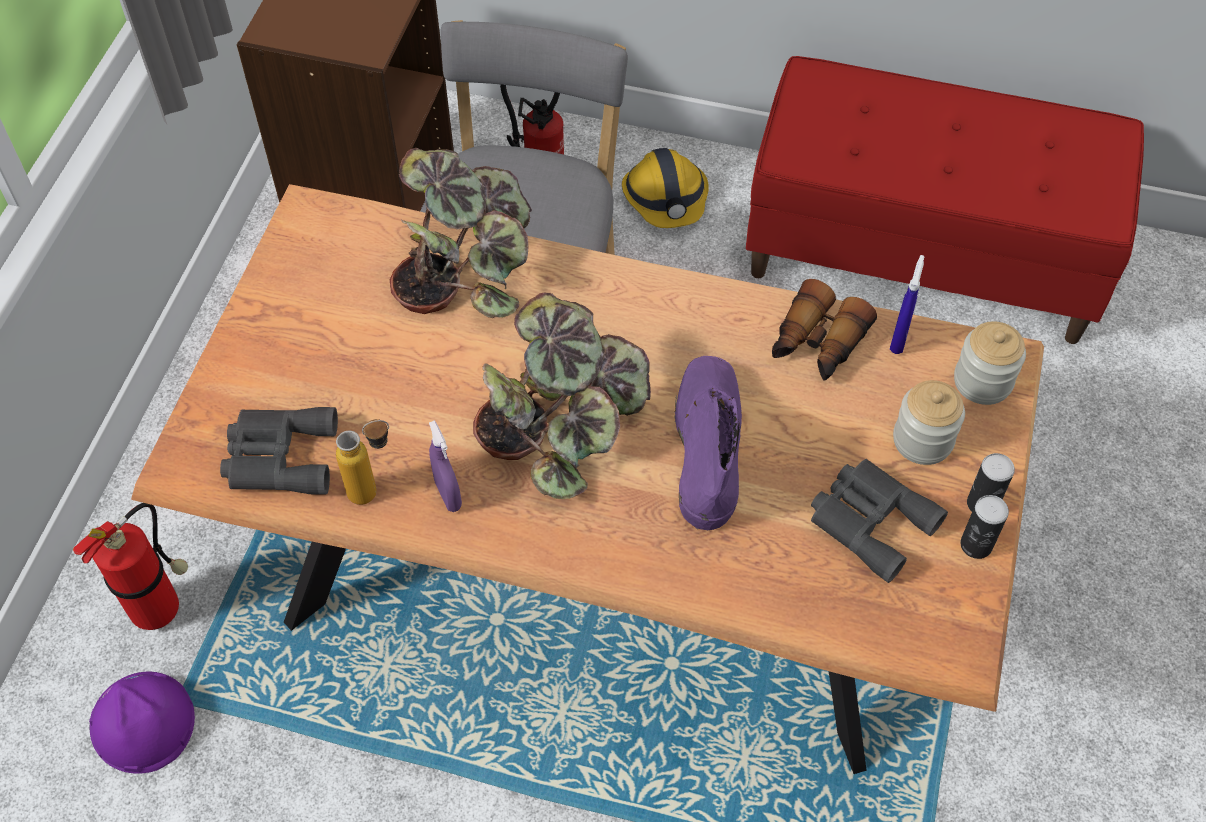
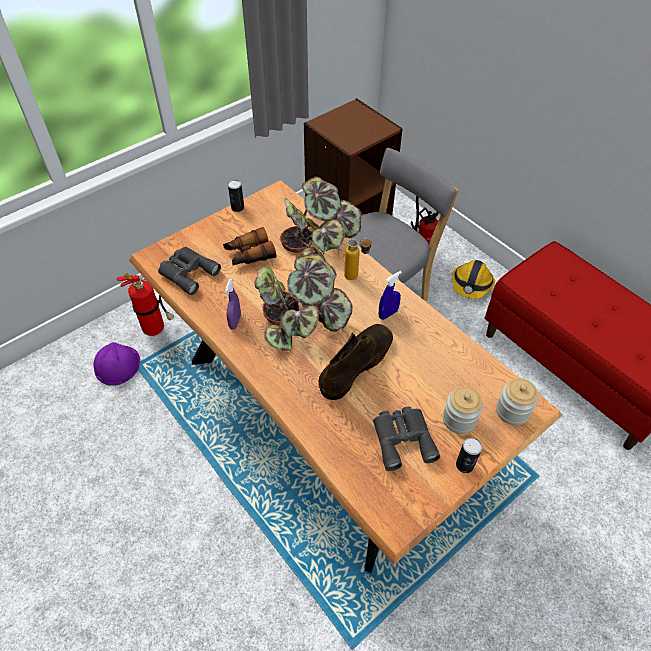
camera: 35 degrees right, 5 degrees down
bottle [336,419,389,505] -> bottle moved to [344,238,372,280]
purple boot [674,356,742,530] -> brown boot [319,324,393,400]
binoculars [772,279,877,381] -> binoculars moved to [223,227,276,265]
blue spray bottle [890,255,925,354] -> blue spray bottle moved to [379,271,402,320]
can [960,495,1009,559] -> can moved to [228,180,244,212]

